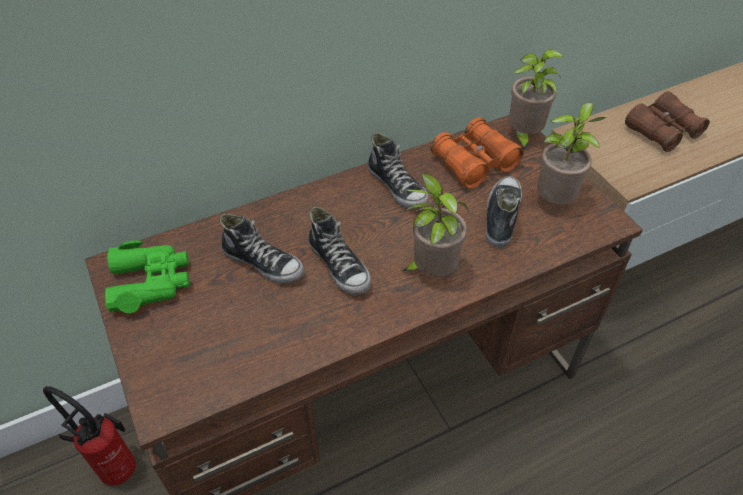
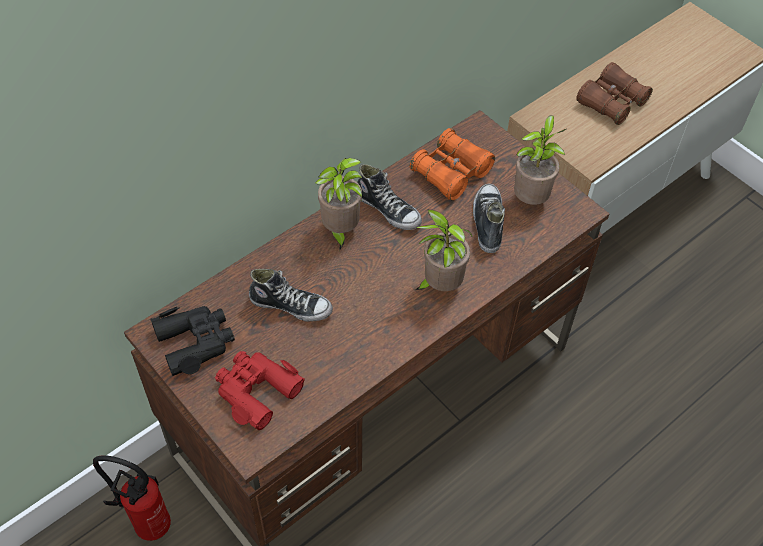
camera: 15 degrees left, 5 degrees up
green binoculars [105,240,190,313] -> black binoculars [150,306,235,376]
shoe [308,207,371,295] -> none
potted plant [509,49,565,149] -> potted plant moved to [315,158,363,251]
none -> red binoculars [215,351,305,430]

